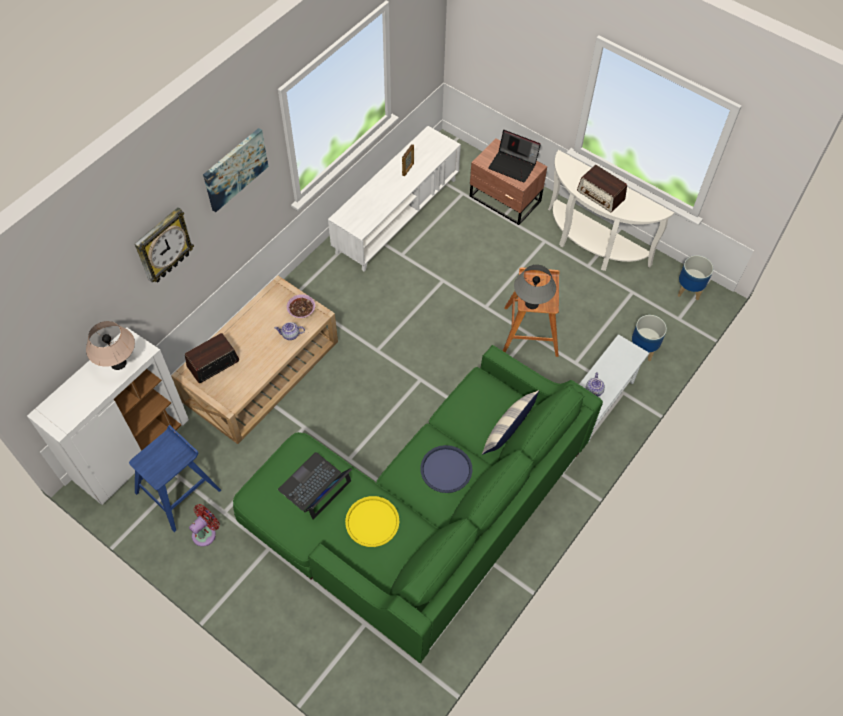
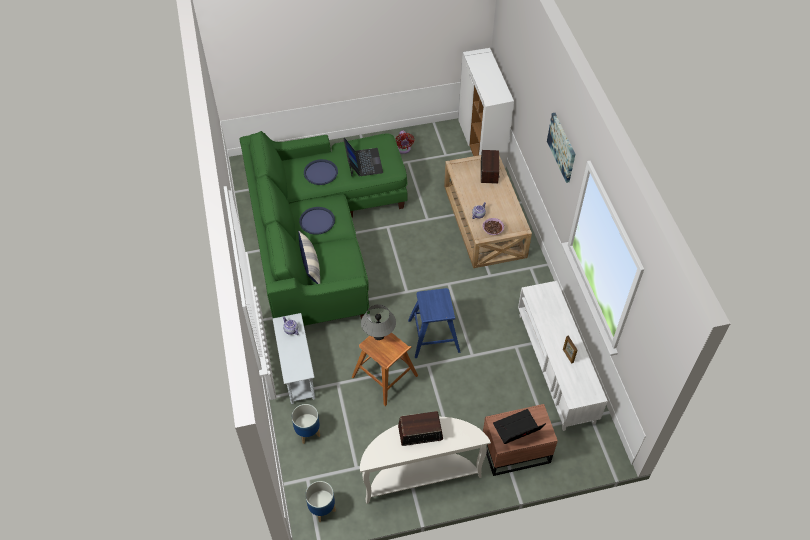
camera: 130 degrees right, 5 degrees down
beige table lamp [86,321,135,370] -> none
blue stool [129,425,221,532] -> blue stool moved to [408,288,461,358]
wall clock [135,208,194,283] -> none
yellow tray [345,496,399,547] -> blue tray [304,159,338,185]

